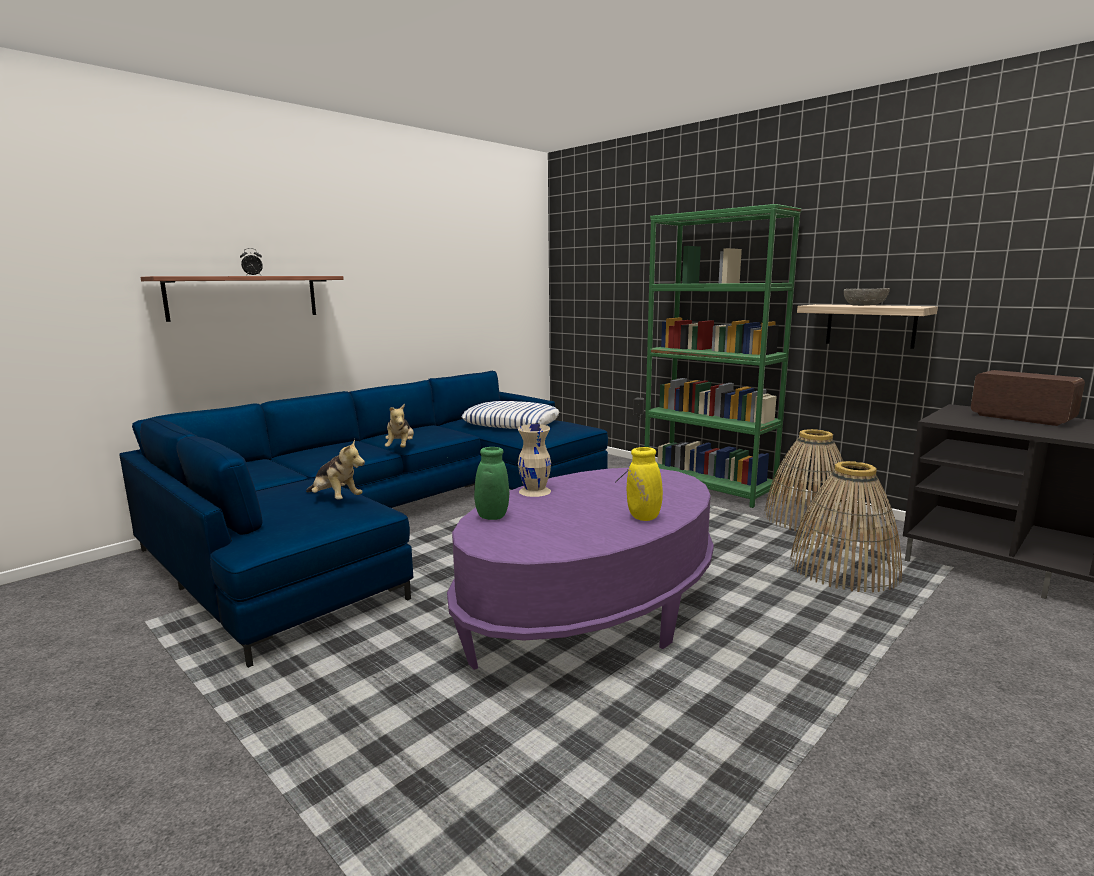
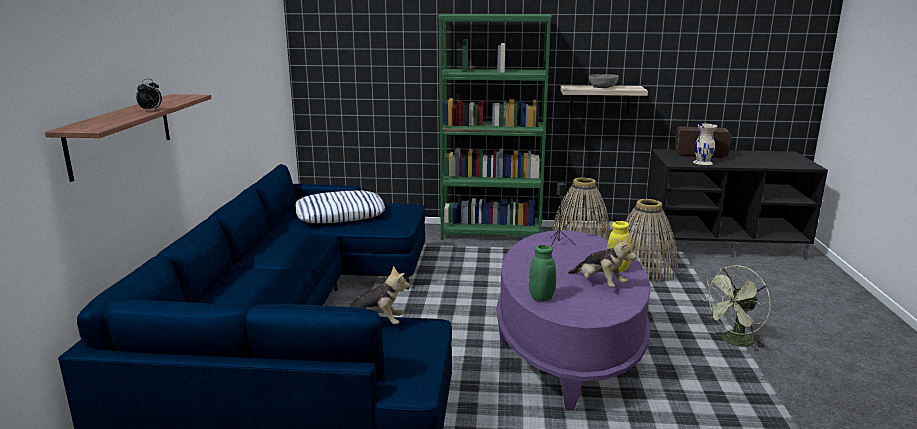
camera: 40 degrees left, 5 degrees up
plush toy [385,404,414,447] -> plush toy moved to [568,237,636,287]
beige vase [518,424,551,497] -> beige vase moved to [693,123,718,165]
none -> green fan [702,265,771,352]

